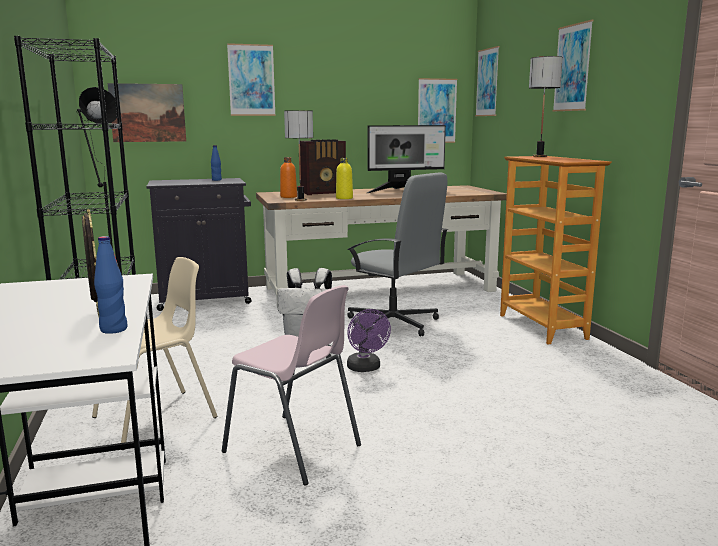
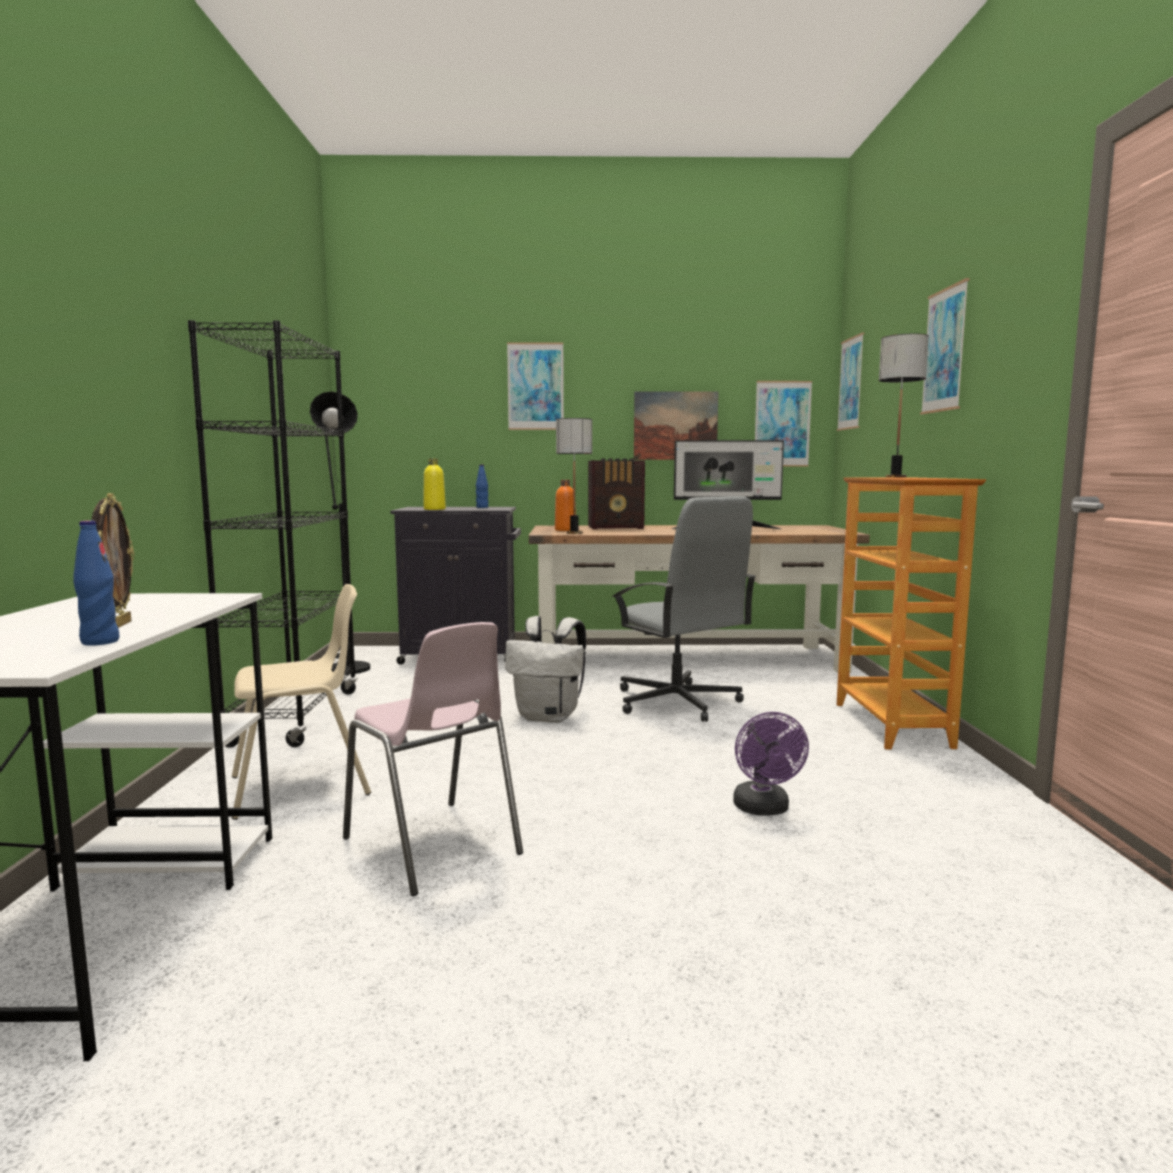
camera: 15 degrees right, 5 degrees down
picture [108,83,186,142] -> picture moved to [634,391,719,460]
yellow bottle [336,158,353,199] -> yellow bottle moved to [424,458,446,510]
purple fan [347,309,391,372] -> purple fan moved to [733,712,809,815]

